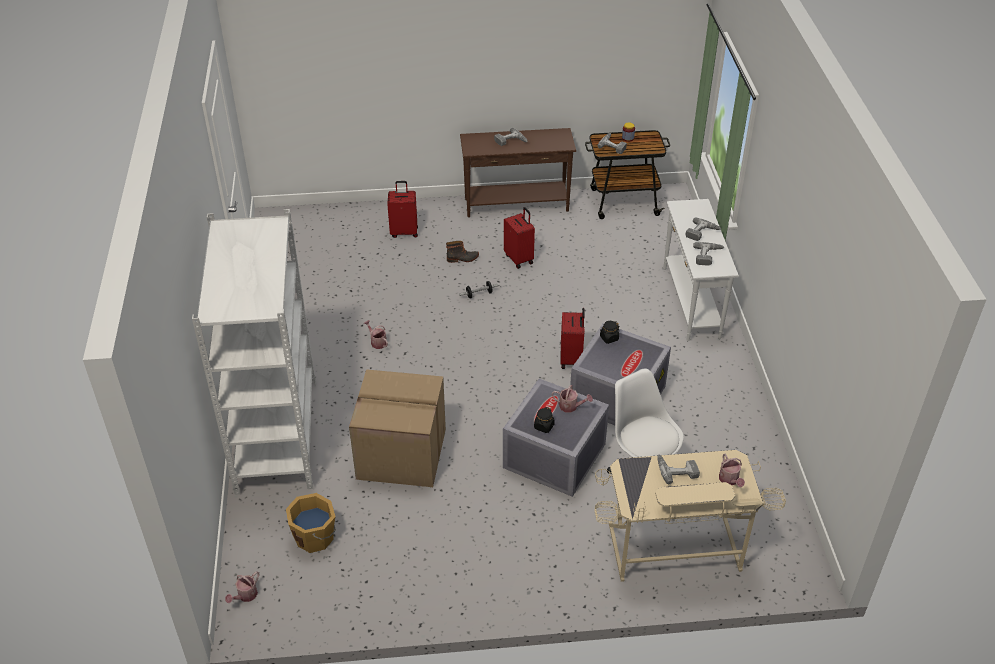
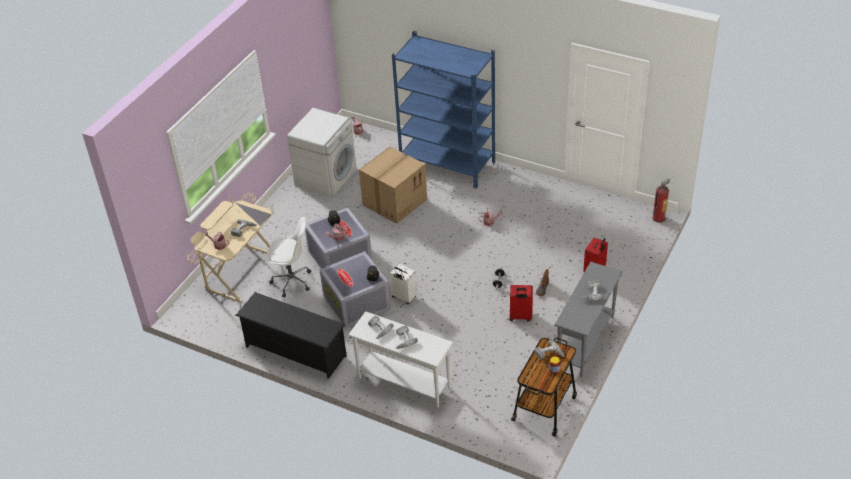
camera: 125 degrees right, 0 degrees up
white bookcase [192,209,316,495] -> blue bookcase [392,31,495,189]
orange bucket [286,493,336,553] -> none
brown console table [460,128,576,218] -> grey console table [554,262,623,378]
red suitcase [561,308,585,369] -> white suitcase [390,264,418,304]
none -> black shoe rack [235,292,347,379]
none -> white washing machine [287,108,357,196]
none -> fire extinguisher [653,178,671,223]

